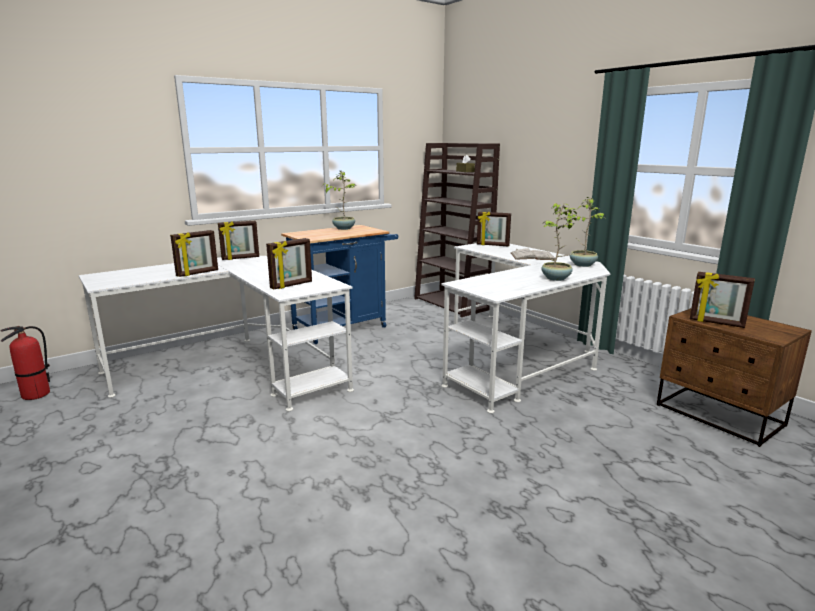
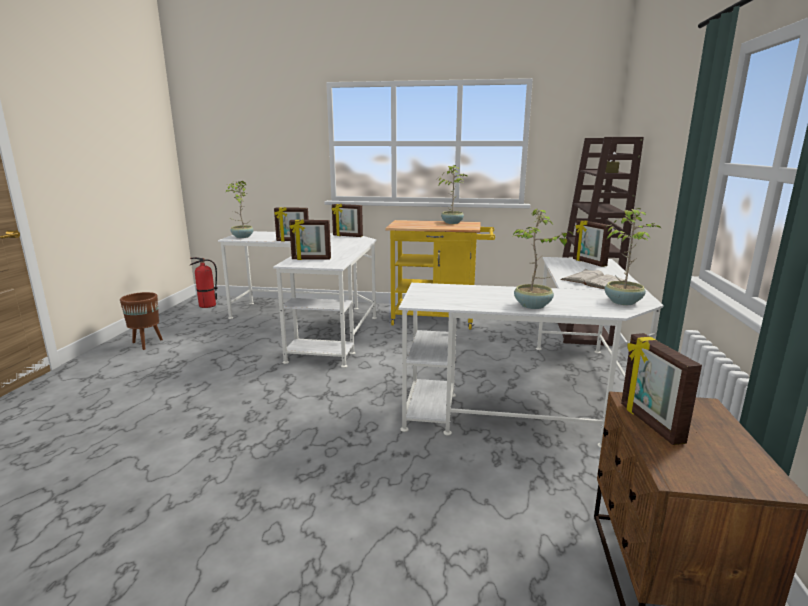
camera: 45 degrees right, 0 degrees up
blue cart [281,225,398,344] -> yellow cart [385,220,495,330]
none -> brown planter [120,292,163,350]
none -> potted plant [225,181,254,238]

